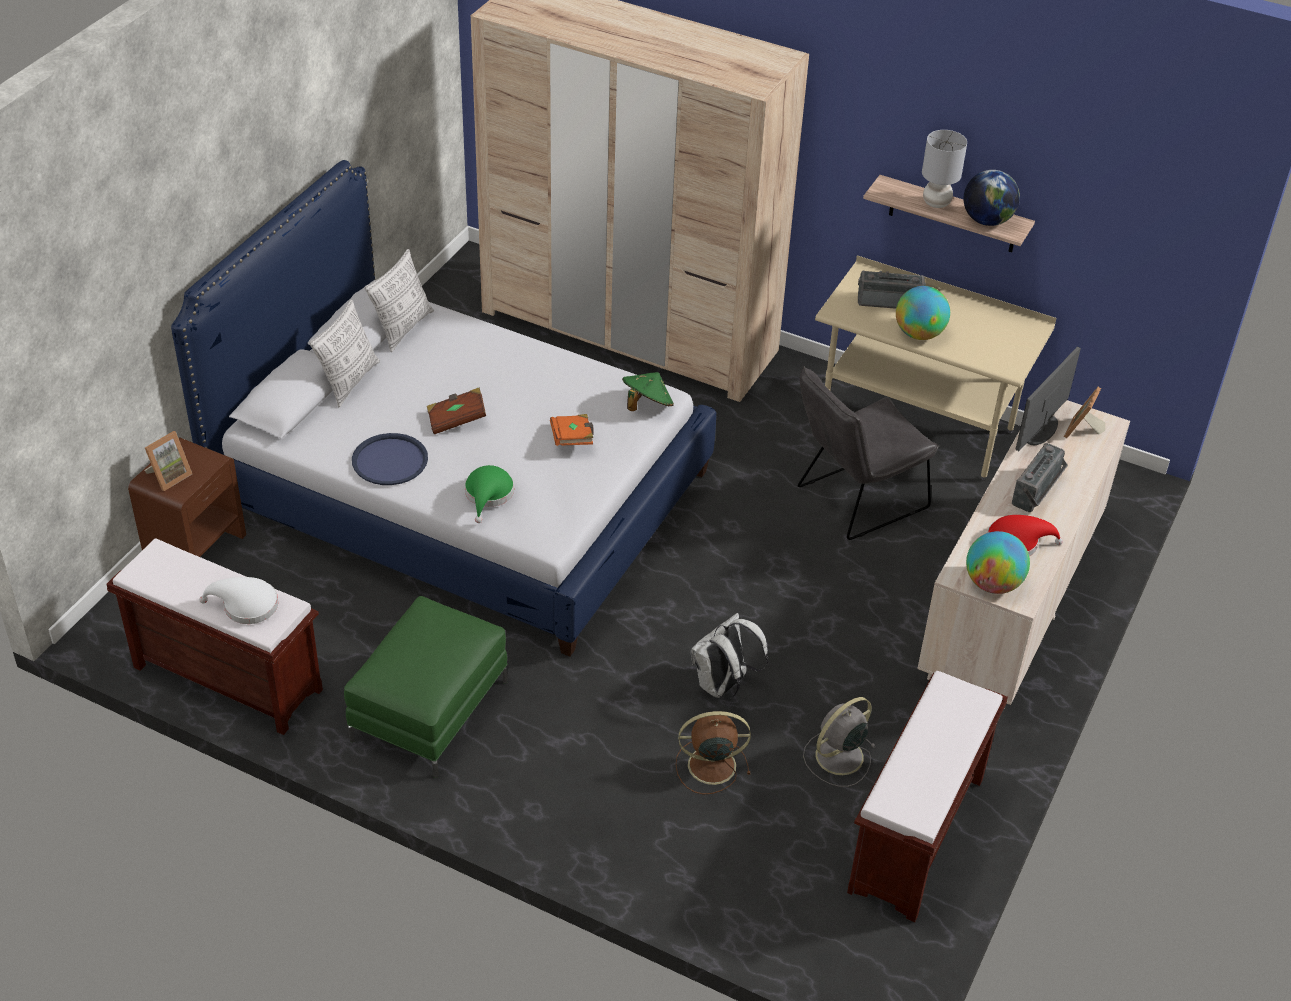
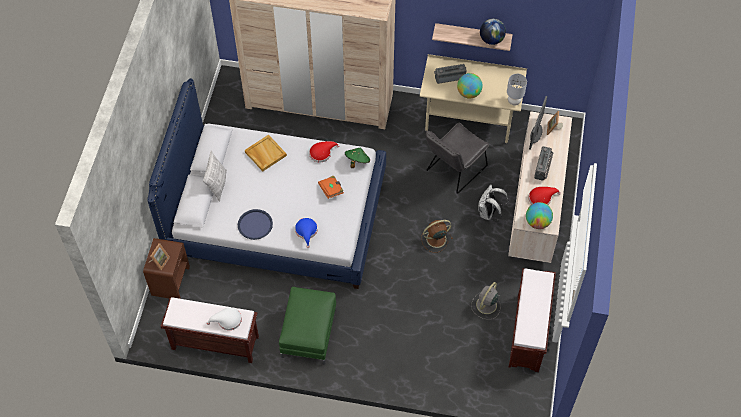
camera: 15 degrees left, 15 degrees up
pillow [365,249,434,352] -> none
brown book [427,388,486,435] -> none
green hat [465,465,514,523] -> blue hat [295,218,318,248]
brown fan [676,711,751,794] -> brown fan moved to [421,220,453,253]
white backpack [691,613,768,699] -> white backpack moved to [478,184,508,221]
grey table lamp [922,130,967,208] -> grey table lamp moved to [507,74,527,105]
none -> beige tray [245,135,287,171]
none -> red hat [309,141,340,163]

